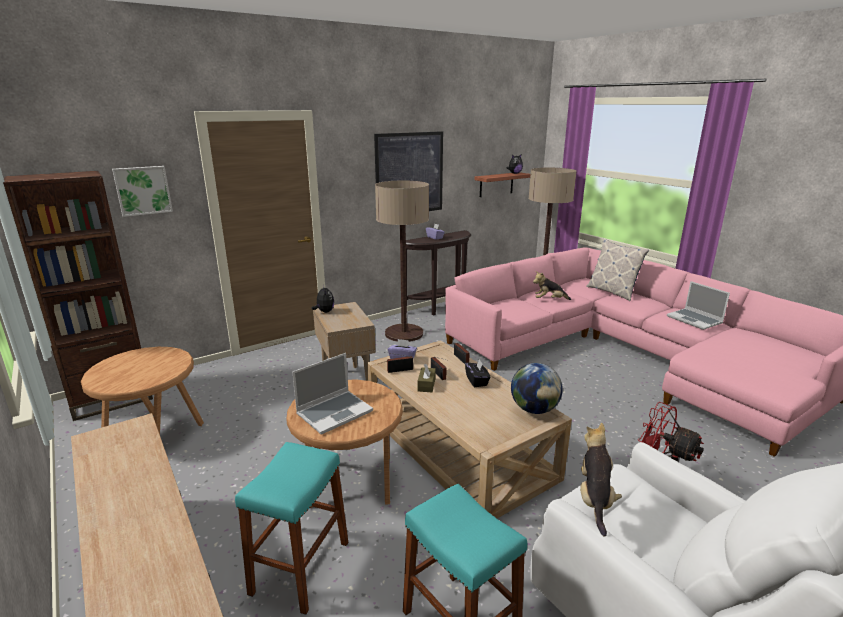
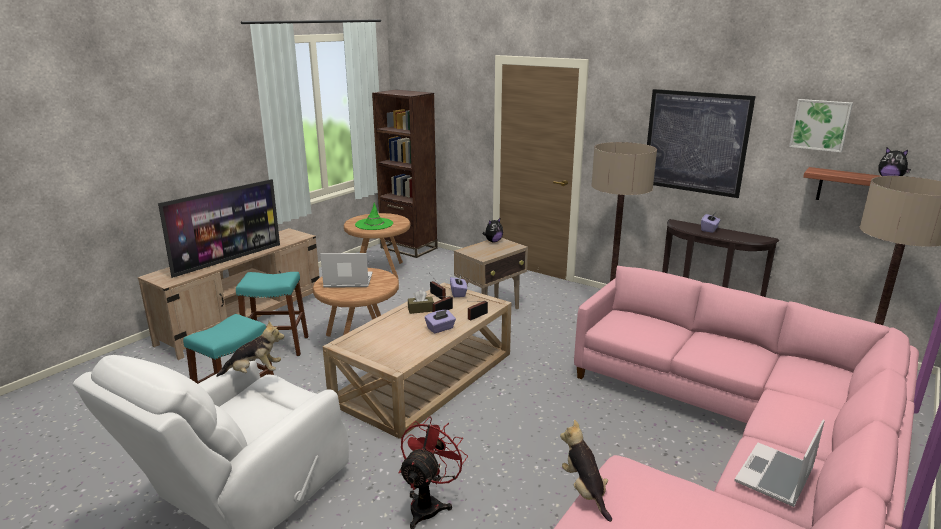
camera: 70 degrees right, 0 degrees up
picture [112,166,173,217] -> picture moved to [789,99,853,152]
laptop [292,353,373,434] -> laptop turned 150 degrees clockwise [320,253,373,288]
black tissue box [465,359,491,387] -> purple tissue box [425,310,456,334]
globe [511,363,563,414] -> none
plush toy [533,271,571,300] -> plush toy moved to [560,420,612,522]
pillow [586,239,649,301] -> none
none -> television [158,179,280,278]
none -> green hat [355,202,393,230]

